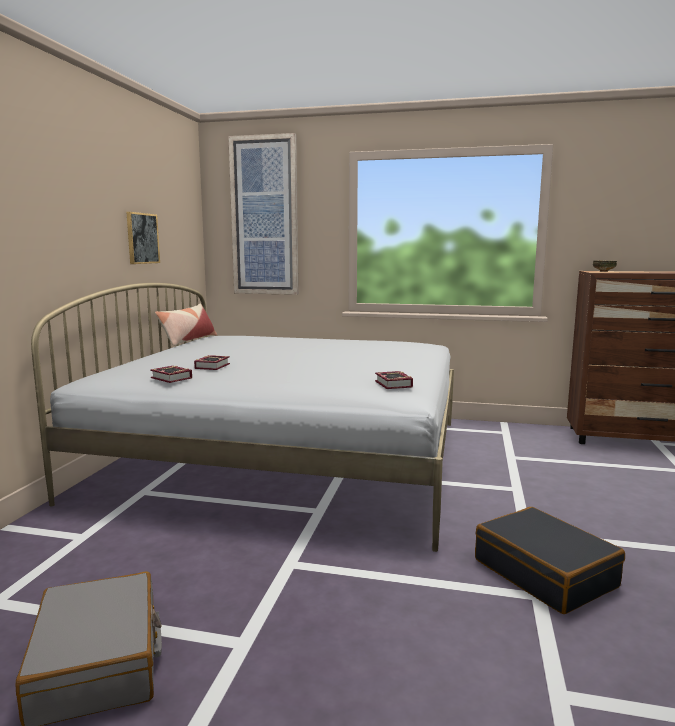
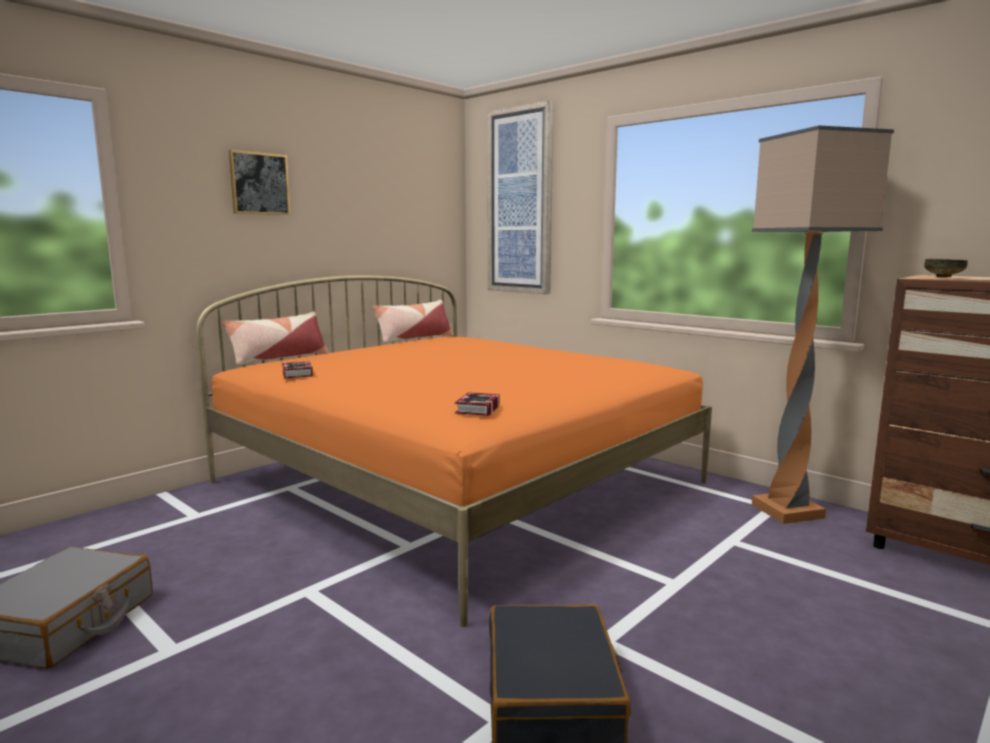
camera: 30 degrees right, 0 degrees up
white bed [31,283,454,552] -> orange bed [196,275,712,627]
picture [126,212,160,264] -> picture moved to [229,150,291,215]
book [194,355,230,370] -> none
none -> pillow [222,312,329,366]
none -> floor lamp [752,126,894,524]

